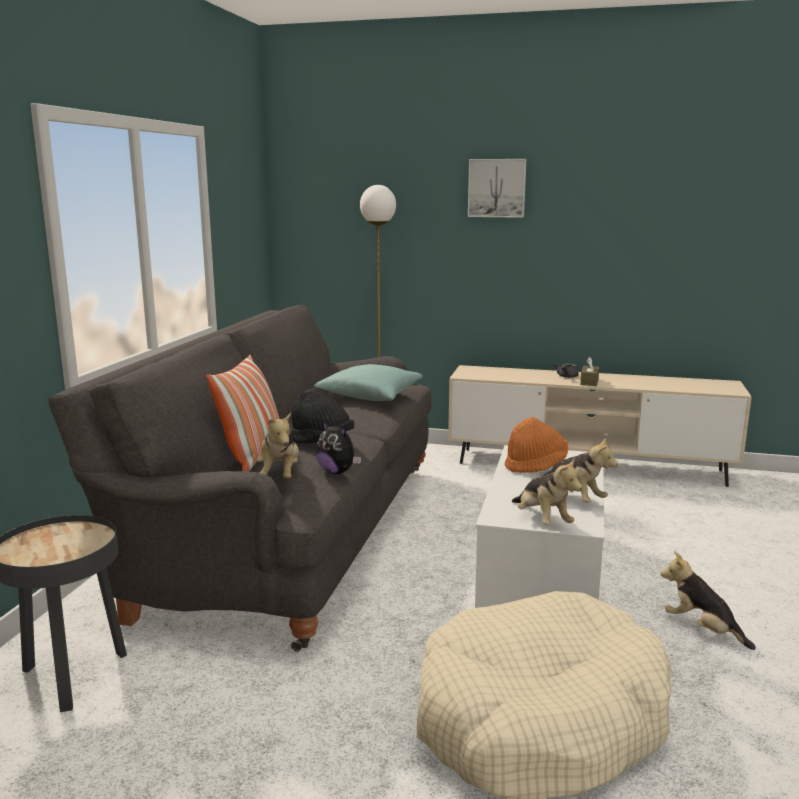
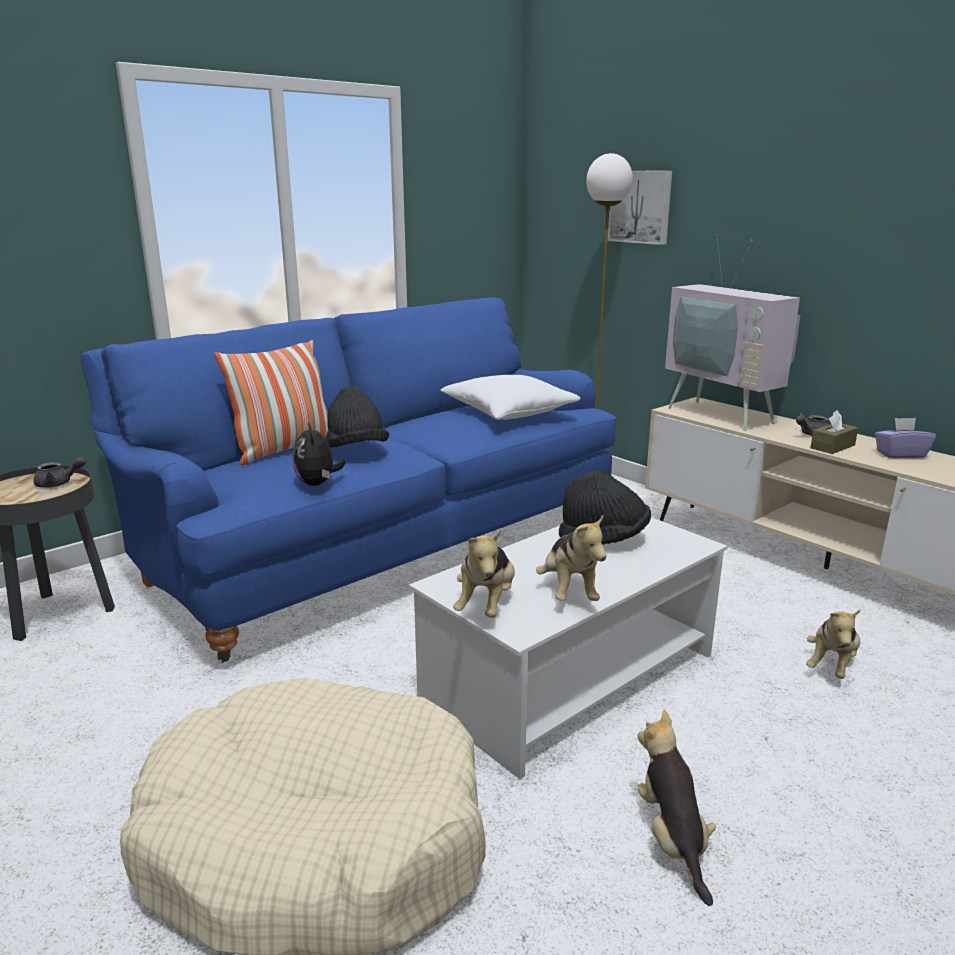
camera: 35 degrees right, 5 degrees up
grey sofa [48,305,431,652] -> blue sofa [81,297,616,663]
plush toy [256,412,299,479] -> plush toy moved to [806,609,861,679]
turquoise pillow [314,364,423,401] -> white pillow [440,375,580,420]
picture [468,159,526,218] -> picture moved to [608,170,672,245]
orange hat [505,417,568,473] -> black hat [559,470,651,544]
none -> grey teapot [34,457,86,488]
none -> television [665,235,800,431]
none -> purple tissue box [875,418,936,458]

